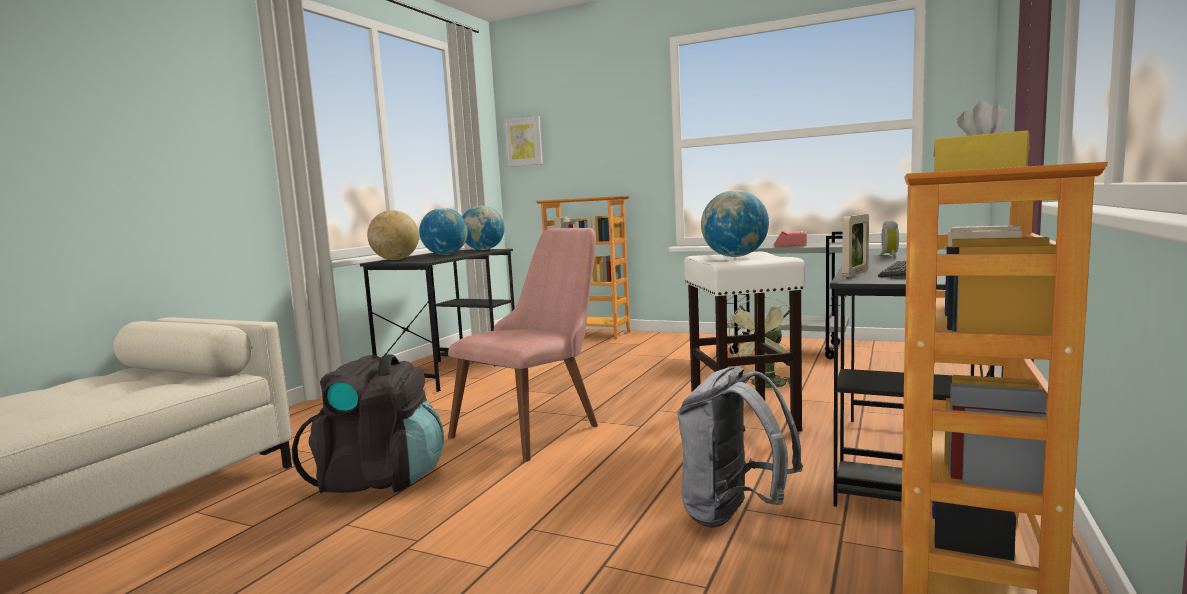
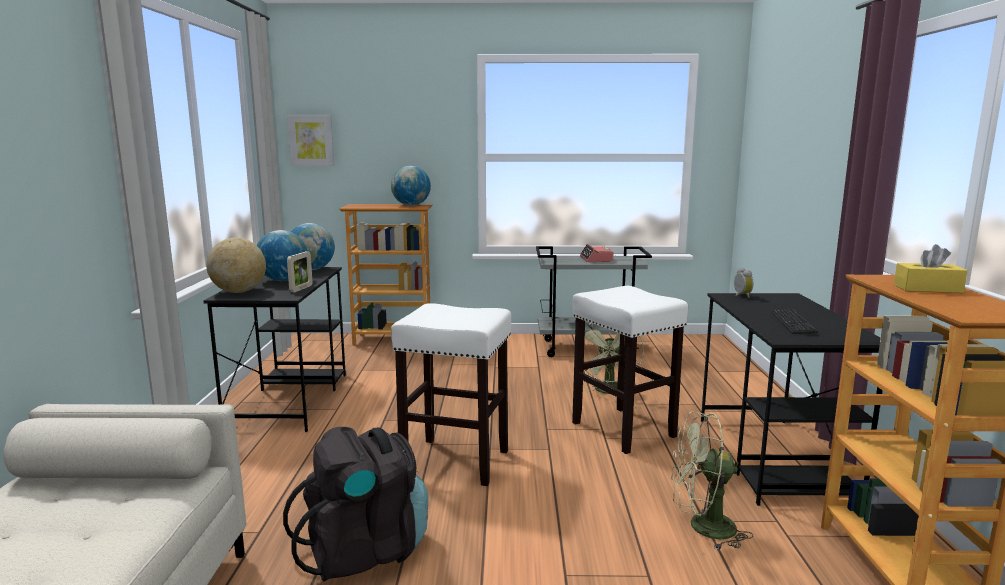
camera: 25 degrees left, 5 degrees up
pink chair [448,228,598,462] -> white stool [391,303,511,486]
grey backpack [677,366,803,528] -> green fan [671,411,753,550]
globe [701,190,769,257] -> globe moved to [391,166,431,206]
picture frame [842,214,869,277] -> picture frame moved to [287,251,313,292]

